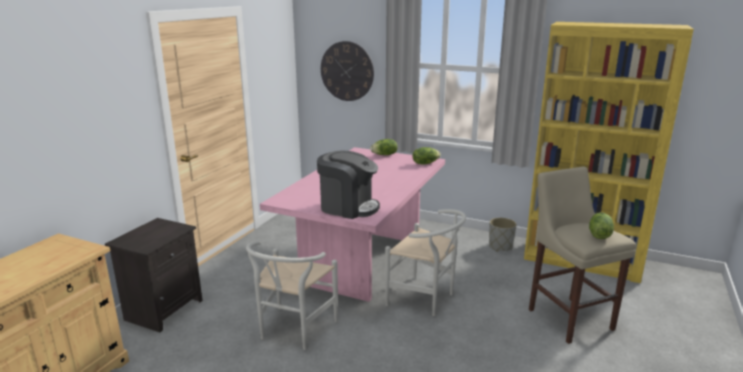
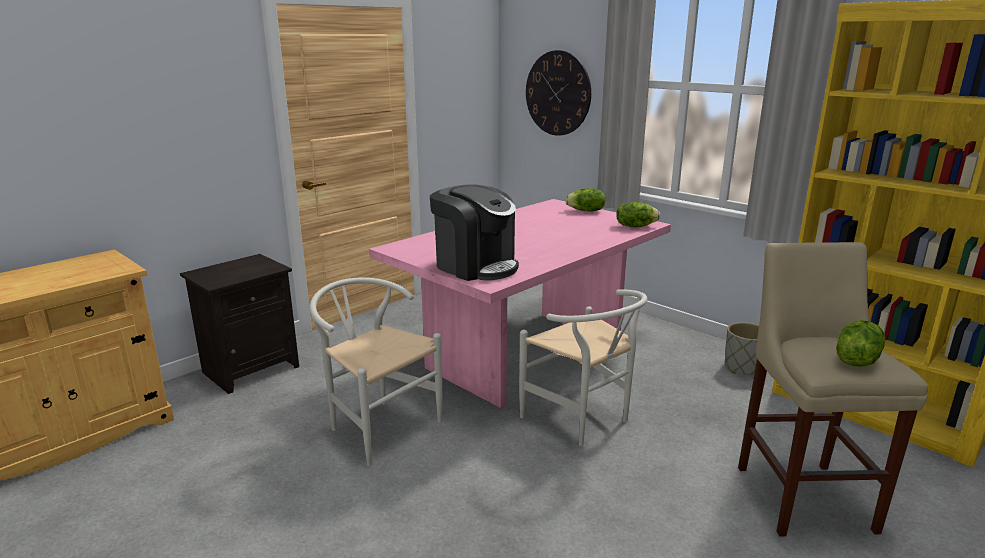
camera: 20 degrees right, 0 degrees up
white chair [246,240,338,350] -> white chair turned 90 degrees clockwise [310,277,442,466]

